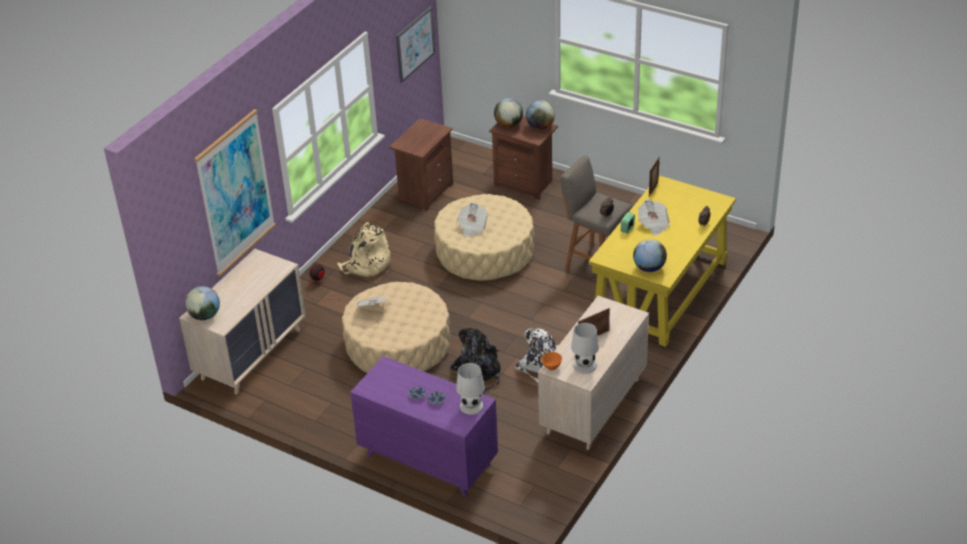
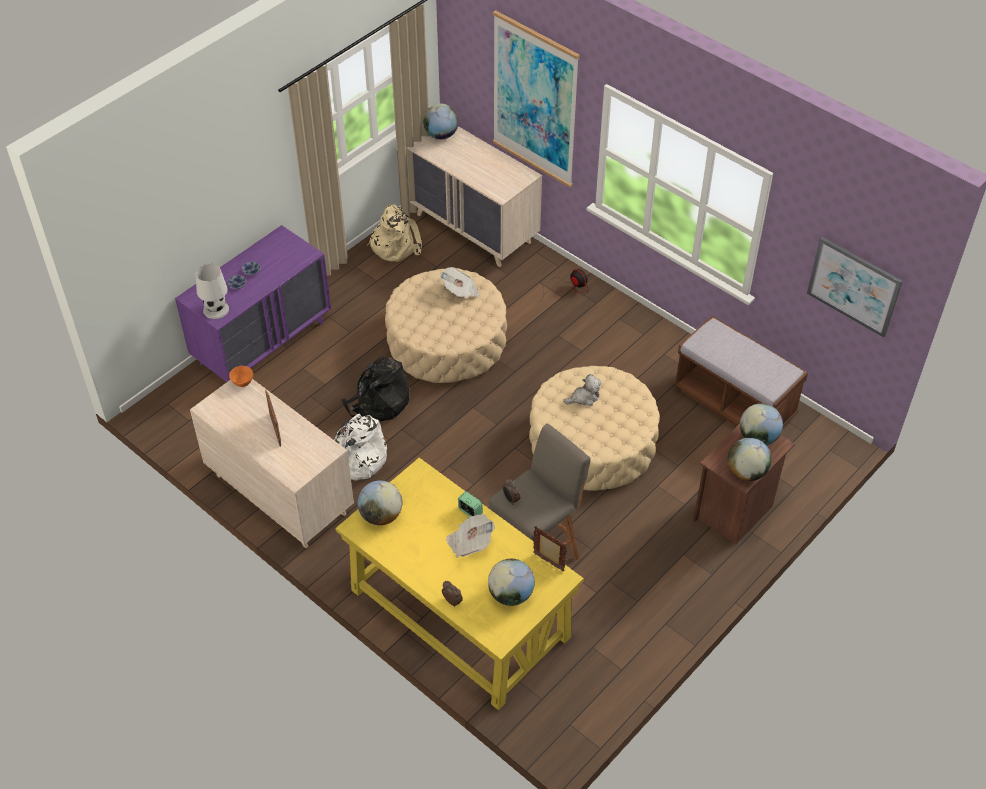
camera: 100 degrees right, 10 degrees up
beige backpack [337,222,390,277] -> beige backpack moved to [367,204,422,262]
brown nightstand [389,118,453,211] -> brown bench [673,316,808,427]
newspaper [457,203,488,237] -> plush toy [563,374,602,406]
white table lamp [571,323,599,374] -> none
none -> globe [488,559,535,606]

